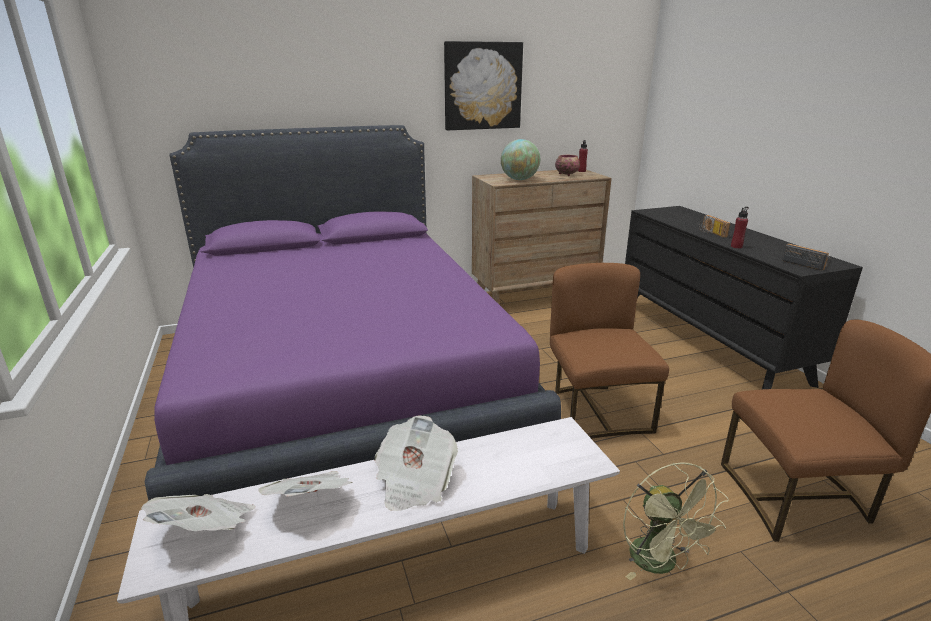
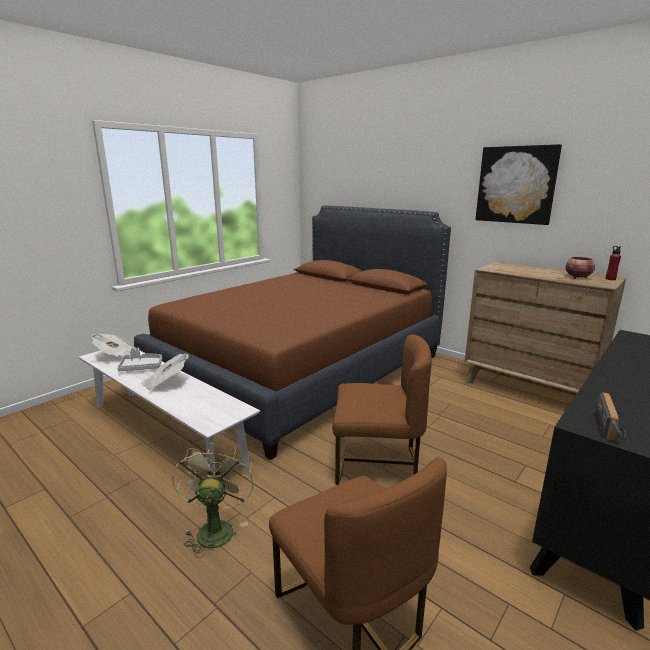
camera: 60 degrees right, 5 degrees down
purple bed [145,125,561,501] -> brown bed [134,205,451,460]
newspaper [258,471,353,497] -> grey tray [118,348,162,371]
globe [501,139,540,180] -> none
brown chair [550,263,669,439] -> brown chair turned 45 degrees clockwise [332,335,432,485]
green fan [623,462,729,581] -> green fan turned 135 degrees clockwise [172,442,254,558]
radio [699,215,731,238] -> none
red bottle [731,207,749,249] -> none

